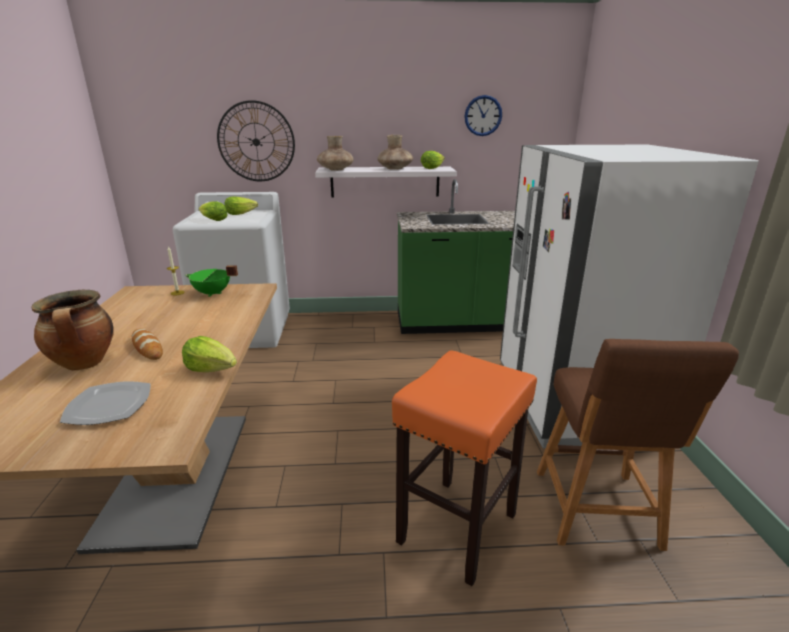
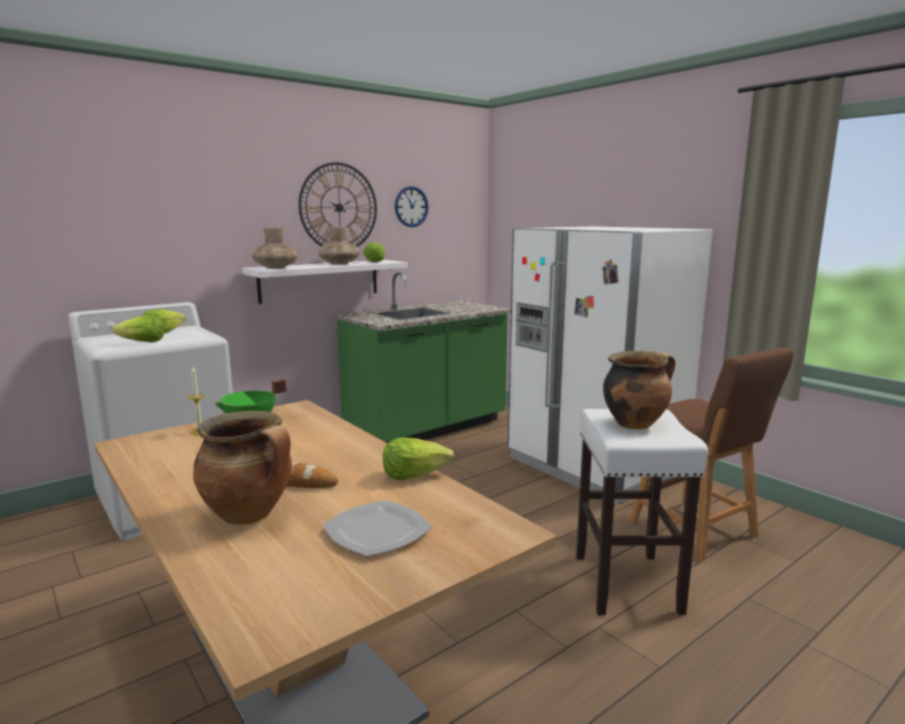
camera: 35 degrees left, 10 degrees down
wall clock [217,100,295,182] -> wall clock moved to [299,162,377,247]
orange stool [392,350,537,586] -> white stool [576,409,708,615]
none -> cooking pot [603,351,675,429]

